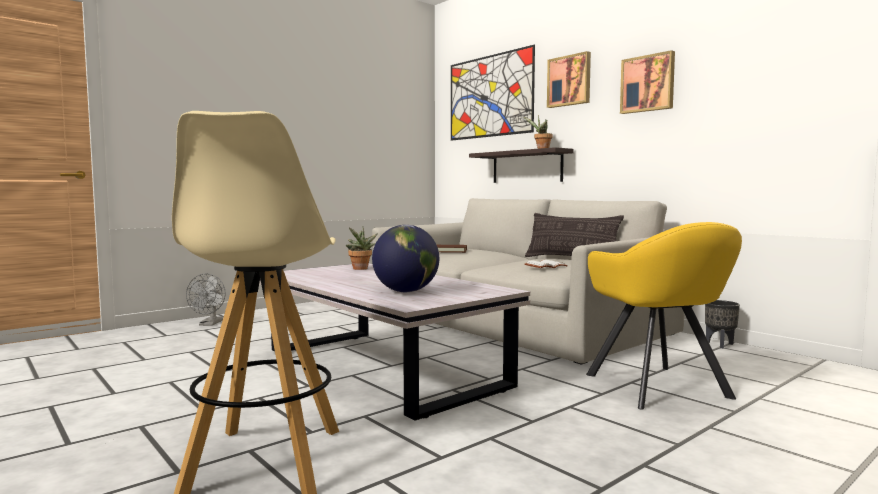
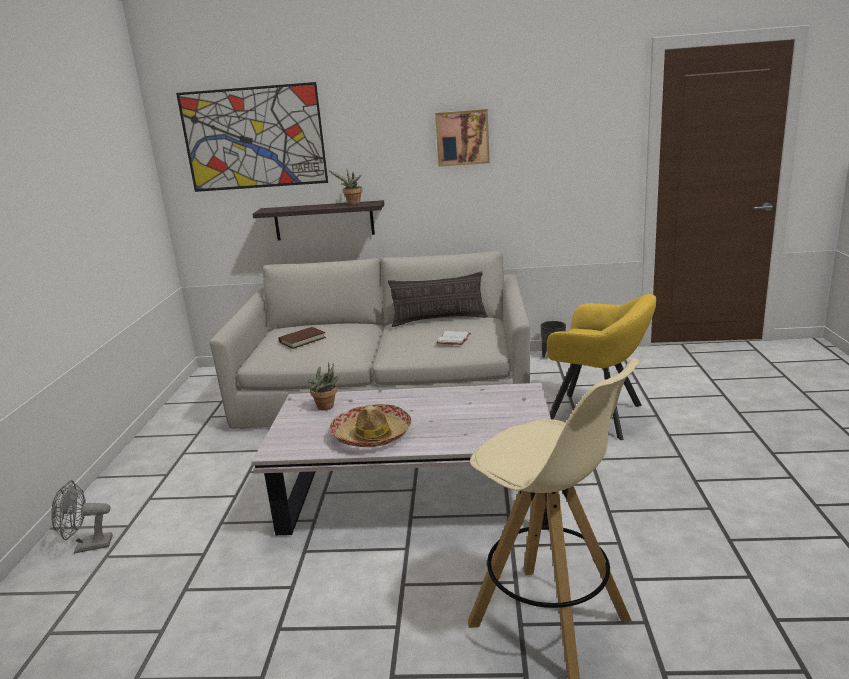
camera: 45 degrees left, 15 degrees up
grey fan [186,273,225,326] -> grey fan turned 120 degrees clockwise [51,480,113,554]
globe [372,225,439,292] -> none
picture [547,51,591,108] -> none
none -> hat [330,404,411,447]

